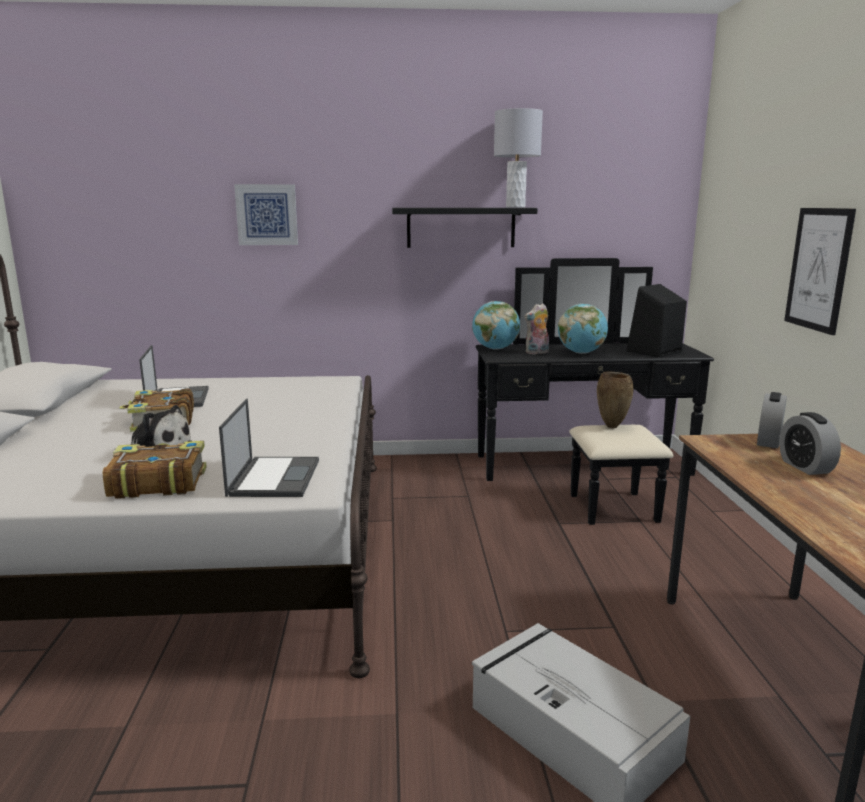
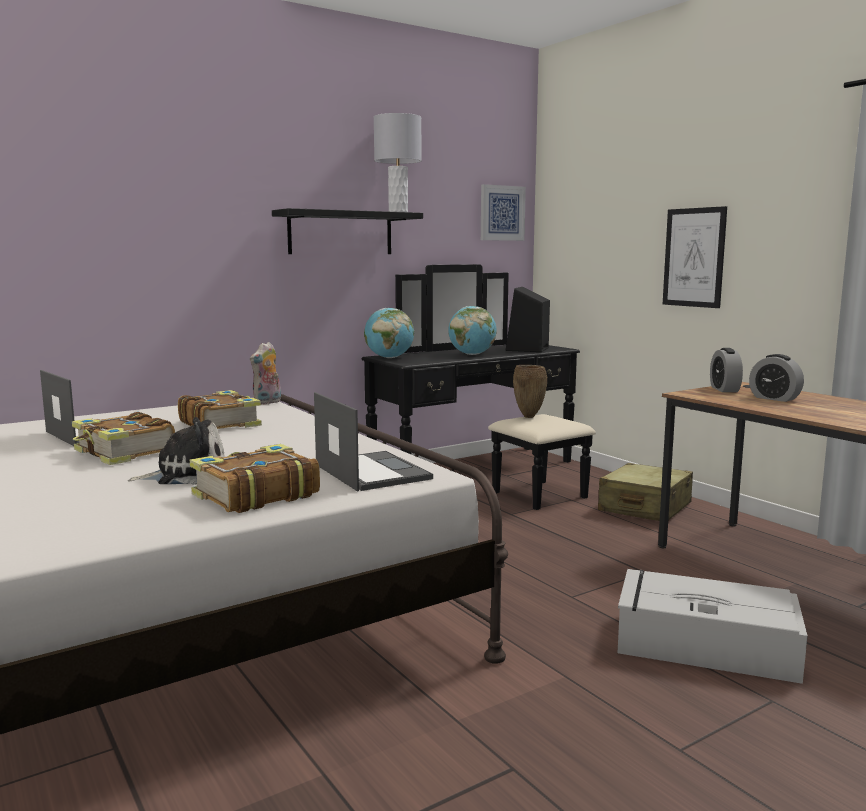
camera: 30 degrees left, 5 degrees down
picture [234,184,298,245] -> picture moved to [481,184,526,241]
plush toy [524,303,549,354] -> plush toy moved to [250,342,281,405]
none -> book [178,390,262,429]
none -> beige suitcase [598,463,693,521]

